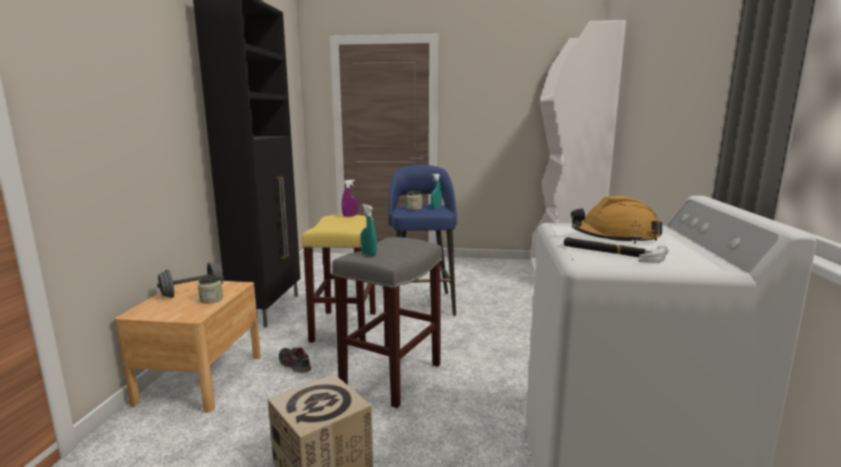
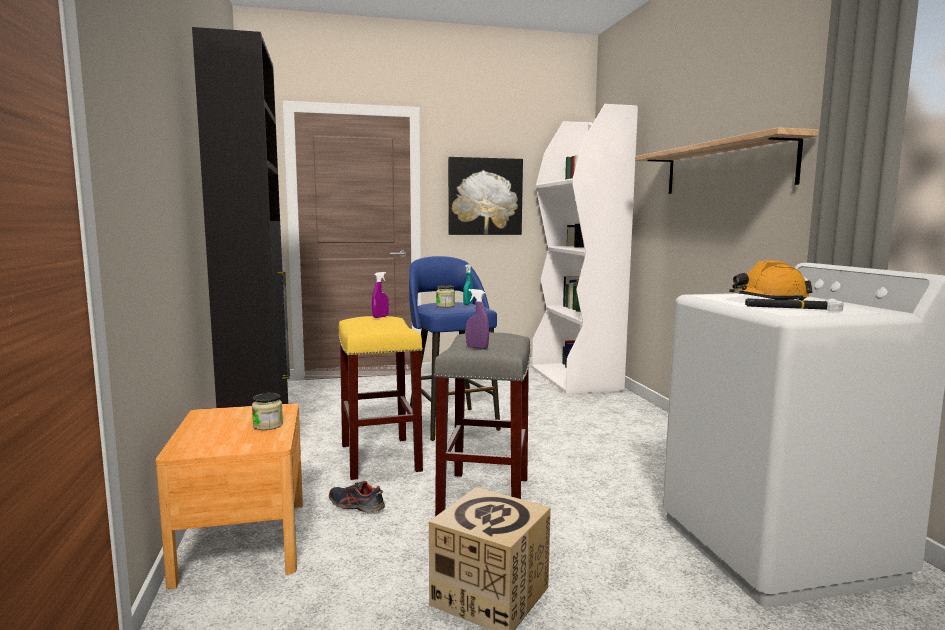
camera: 20 degrees left, 5 degrees down
grey dumbbell [157,262,223,298] -> none
turquoise spray bottle [361,204,377,256] -> purple spray bottle [466,289,489,349]
none -> picture [448,157,523,235]
none -> shelf [635,127,819,194]

